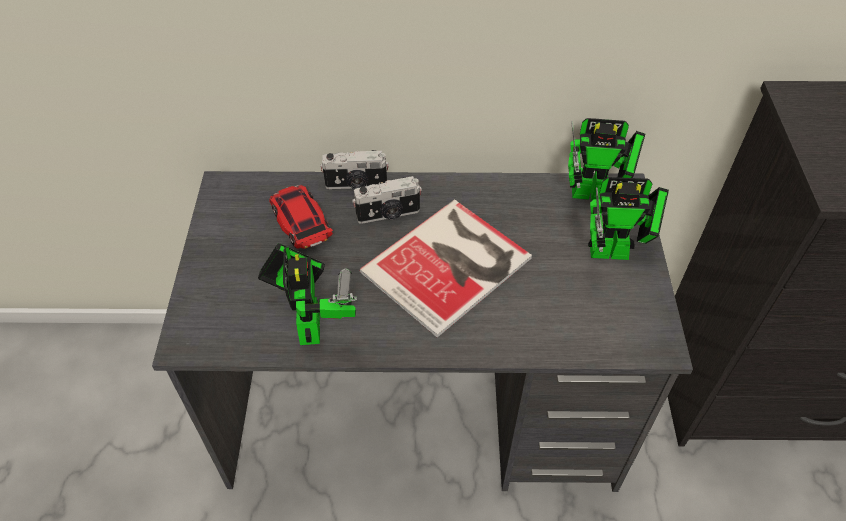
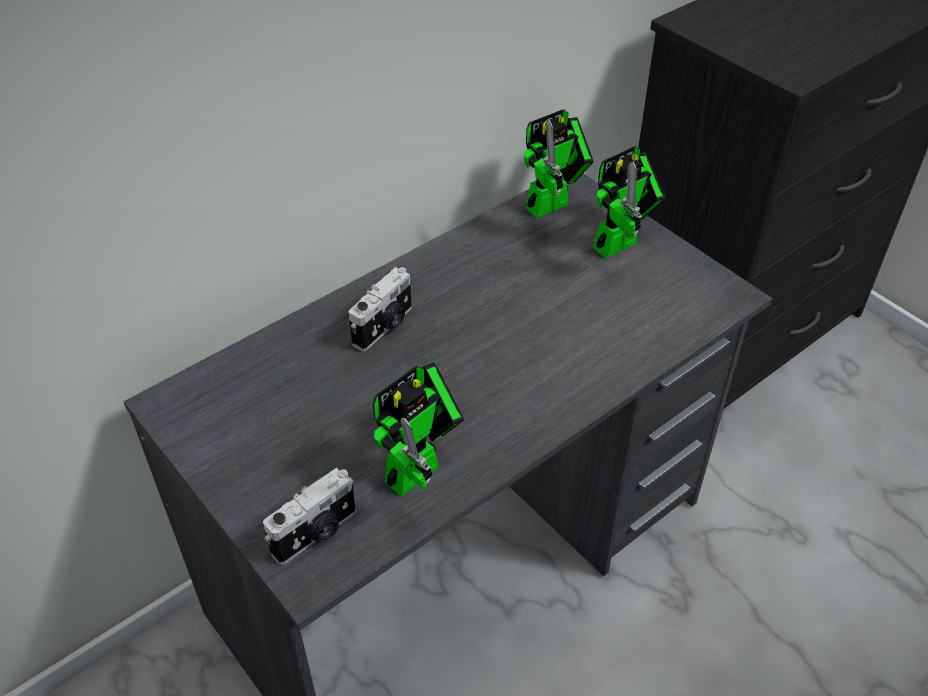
camera: 40 degrees left, 5 degrees down
toy robot [258,243,357,345] -> toy robot turned 90 degrees clockwise [373,362,464,497]
toy car [269,185,333,249] -> none
camera [320,150,389,189] -> camera moved to [263,468,356,565]
book [359,200,532,337] -> none

